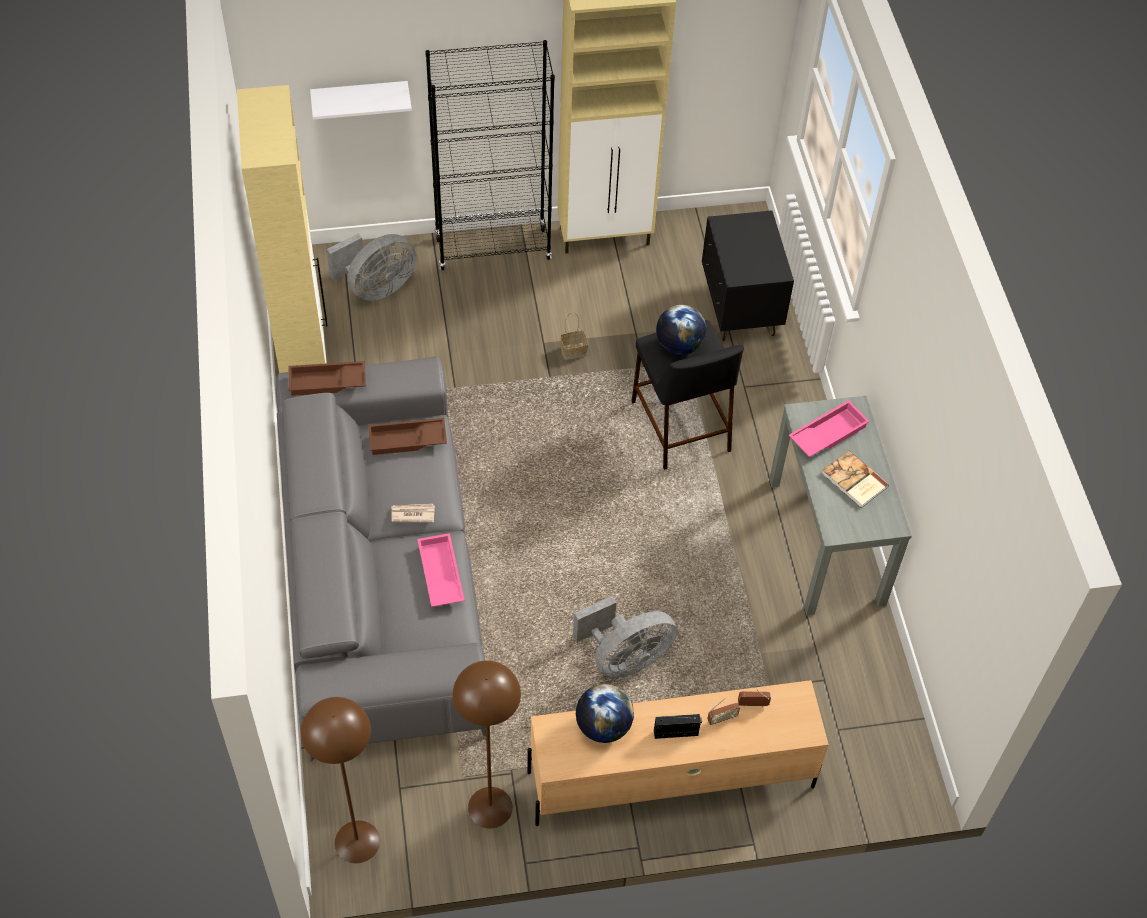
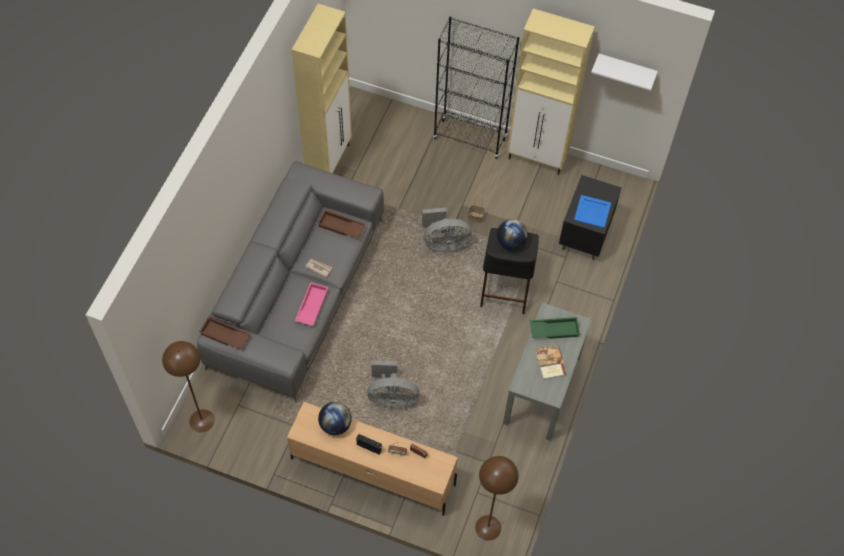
camera: 30 degrees right, 5 degrees up
brown tray [289,361,366,396] -> brown tray moved to [199,316,250,350]
white shelf [310,81,412,120] -> white shelf moved to [591,54,658,91]
grey fan [326,234,417,301] -> grey fan moved to [422,208,472,251]
brown floor lamp [453,661,521,828] -> brown floor lamp moved to [475,456,519,541]
pink tray [789,400,870,457] -> green tray [530,317,580,339]
none -> blue tray [574,195,611,228]

